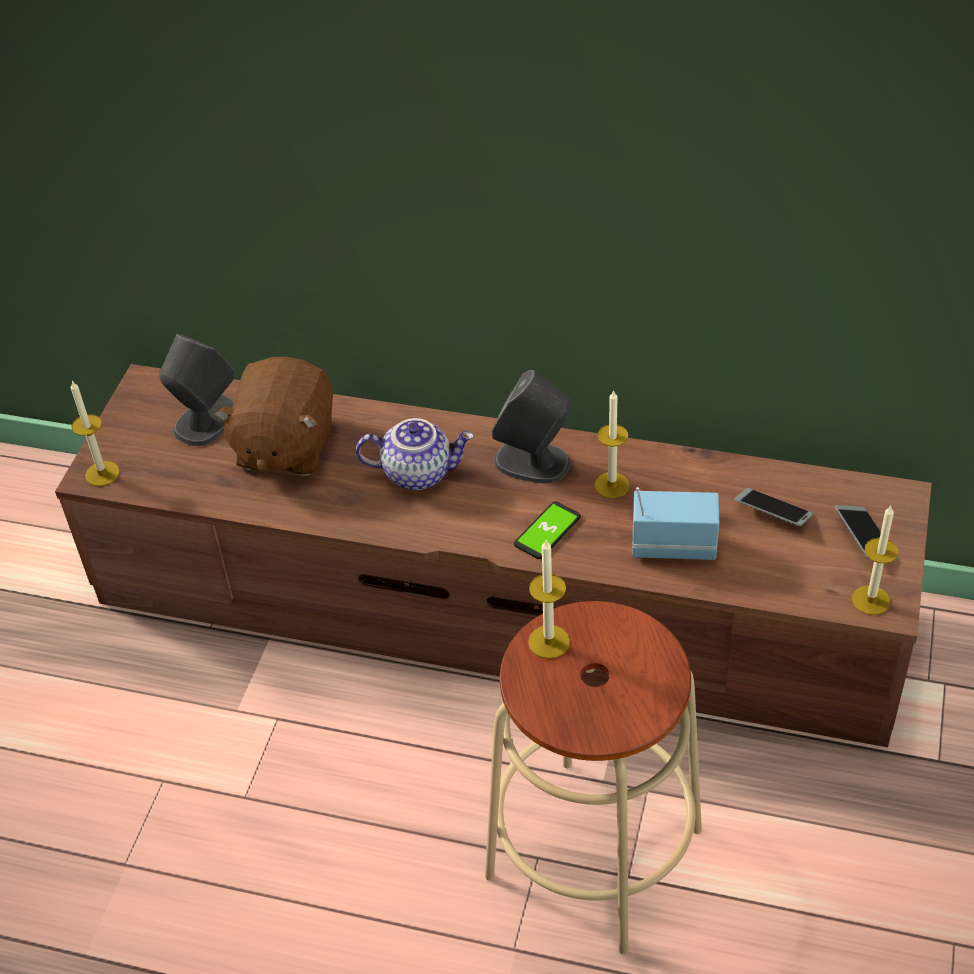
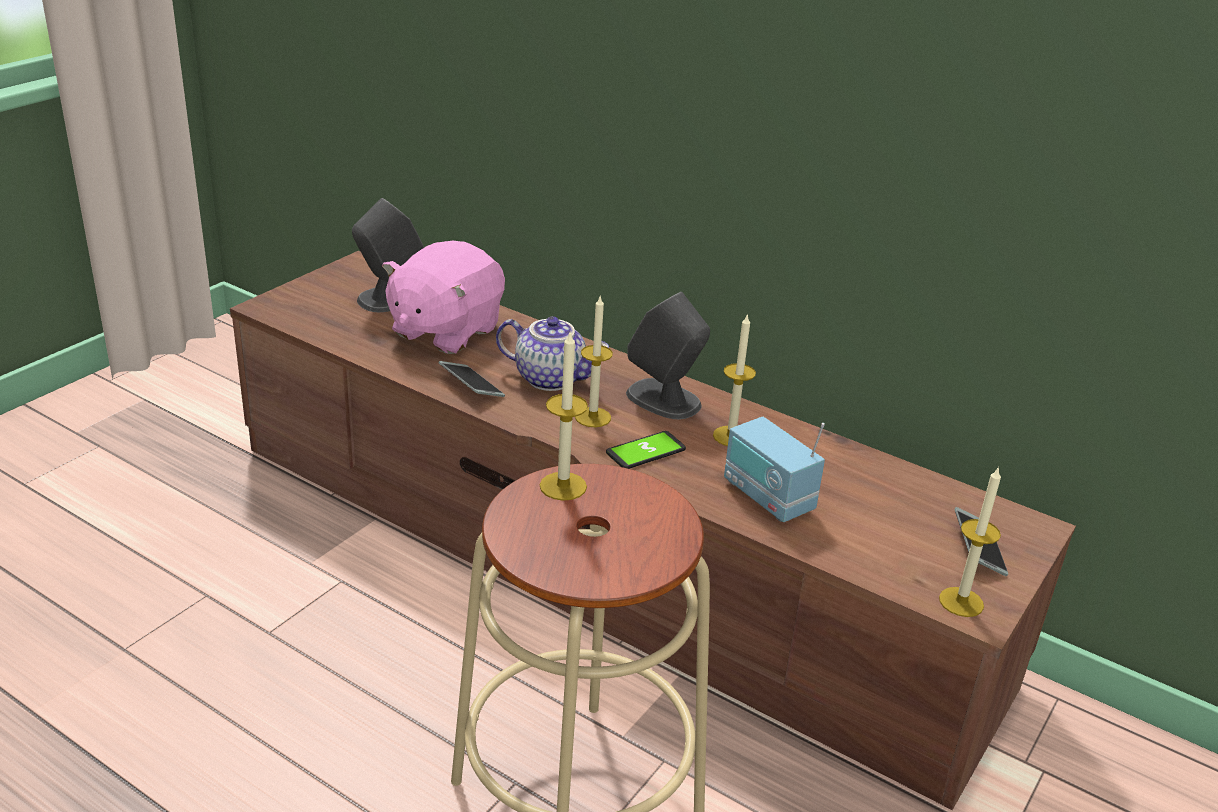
camera: 15 degrees right, 15 degrees down
candle [71,380,120,486] -> candle moved to [575,296,613,427]
brown plush toy [214,357,333,476] -> pink plush toy [382,241,505,354]
radio [632,487,719,560] -> radio turned 150 degrees counterclockwise [724,417,825,522]
phone [734,488,813,526] -> phone moved to [438,361,505,397]

